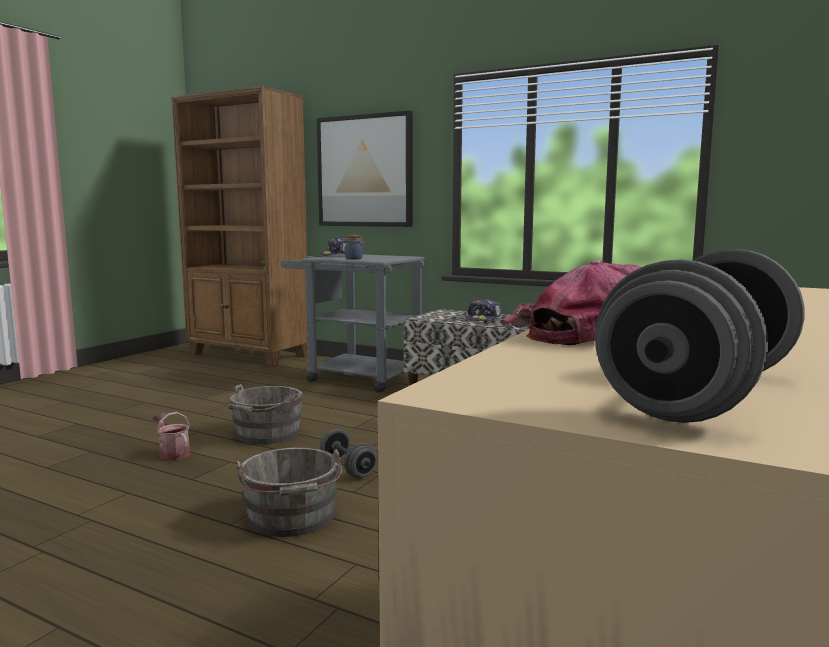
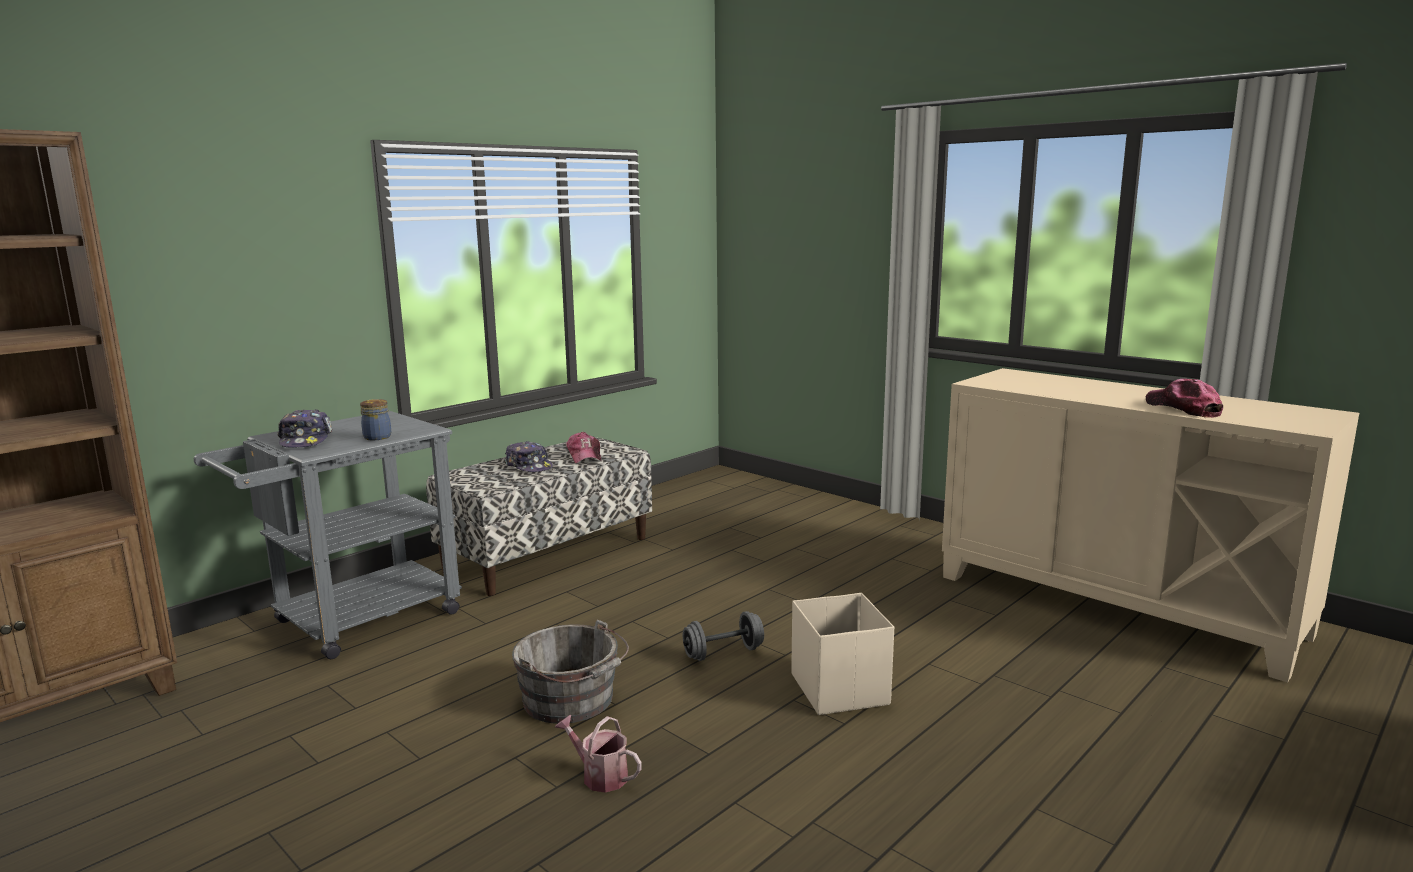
camera: 75 degrees left, 5 degrees up
watering can [153,412,191,460] -> watering can turned 60 degrees clockwise [554,715,642,793]
grey bucket [236,447,342,537] -> beige storage box [791,593,894,715]
picture [317,110,413,227] -> none
grey dumbbell [595,249,805,423] -> none

